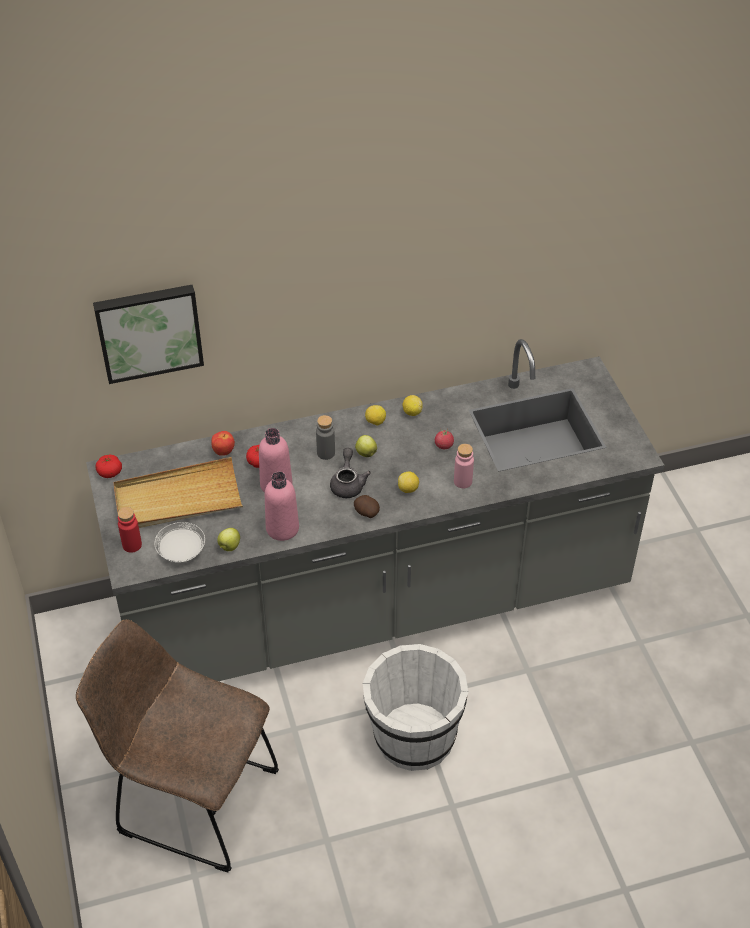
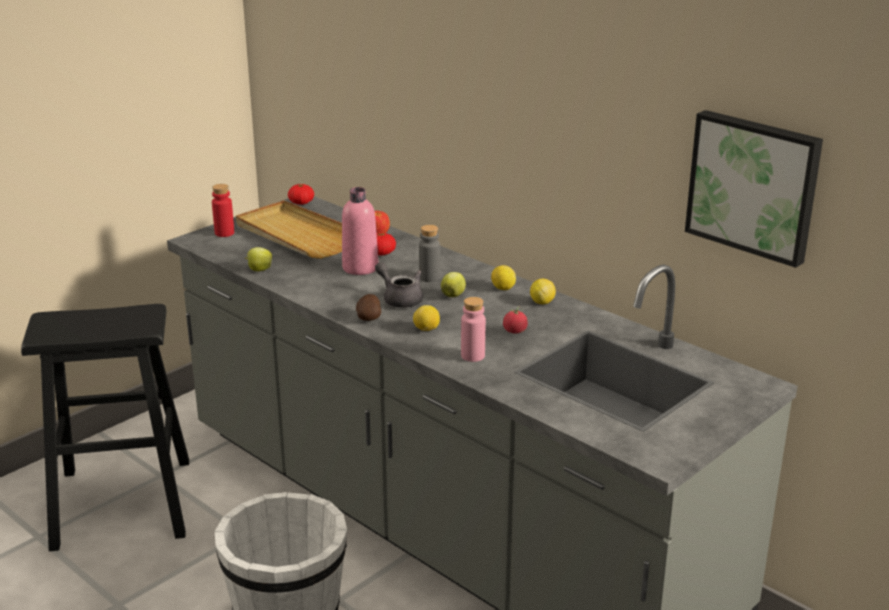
camera: 60 degrees right, 20 degrees down
brown chair [76,619,279,872] -> black stool [21,304,189,551]
picture [93,285,204,384] -> picture moved to [685,110,823,268]
white plate [155,522,205,562] -> none
pink bottle [265,472,299,541] -> none
grey teapot [330,448,371,498] -> grey teapot turned 105 degrees counterclockwise [375,262,423,308]

